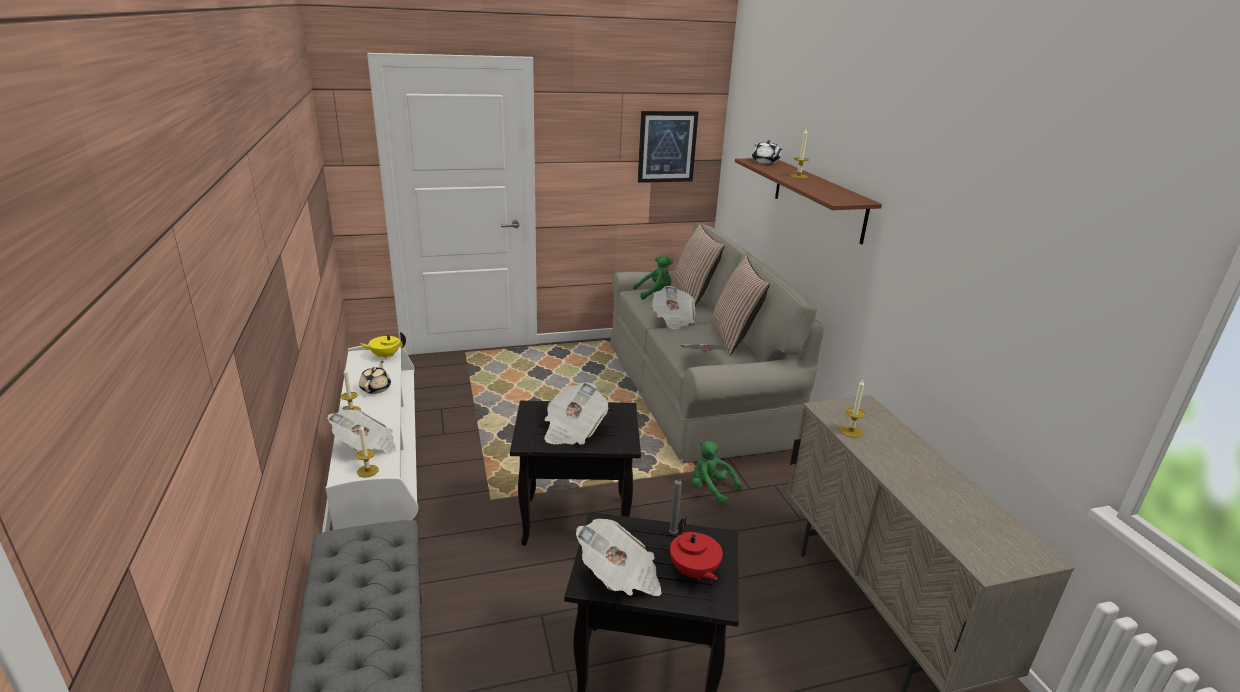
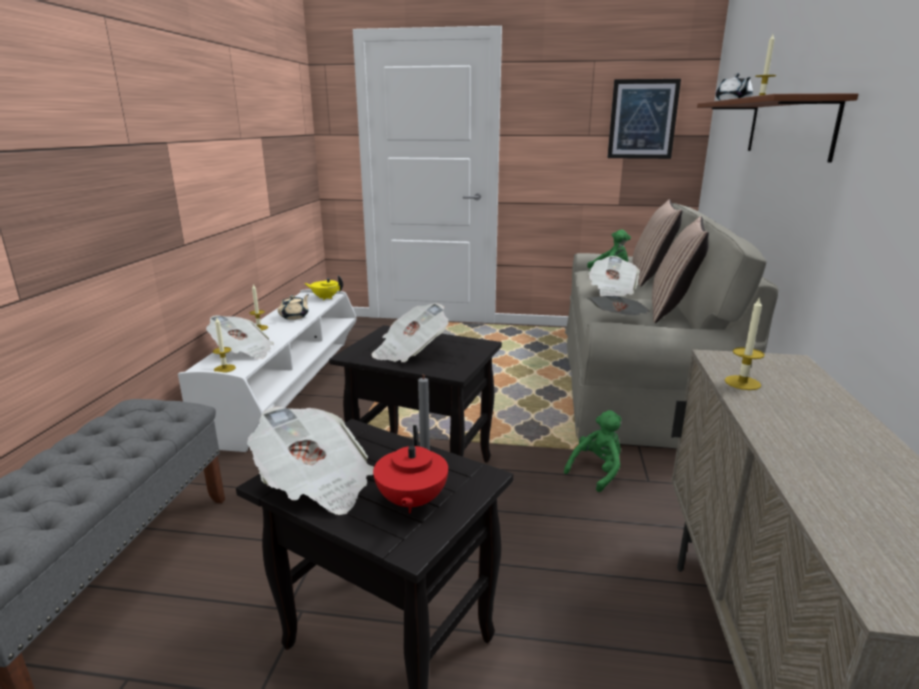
camera: 25 degrees right, 5 degrees down
green plush toy [692,441,742,505] -> green plush toy turned 75 degrees clockwise [564,410,622,492]

